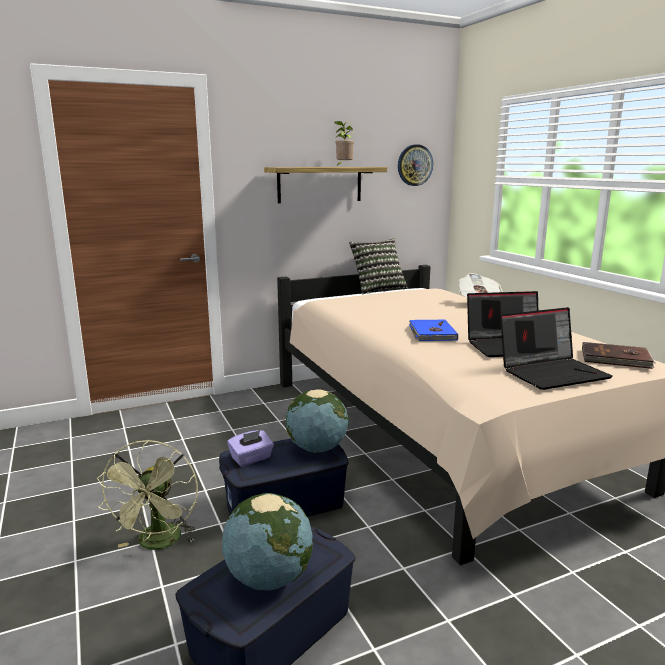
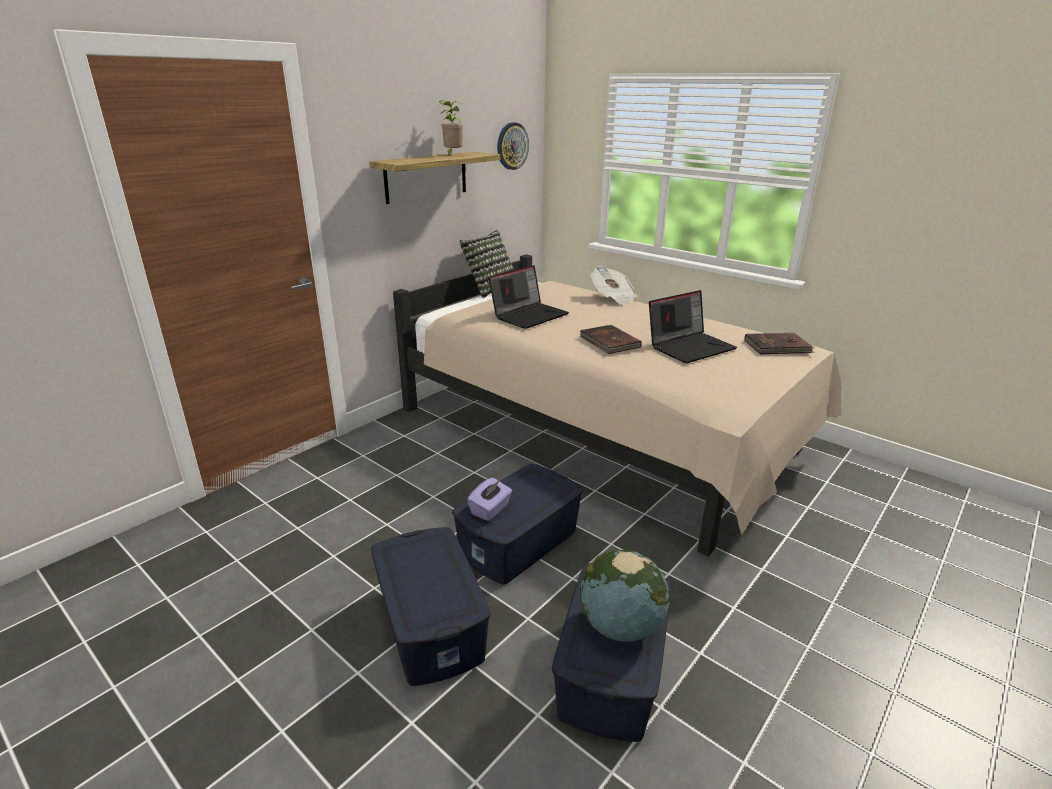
camera: 25 degrees left, 10 degrees up
green fan [97,440,198,550] -> blue storage box [371,527,491,686]
globe [286,389,349,453] -> none
blue book [409,319,458,341] -> brown book [580,325,641,354]
laptop [500,307,613,390] -> laptop moved to [489,265,569,329]

